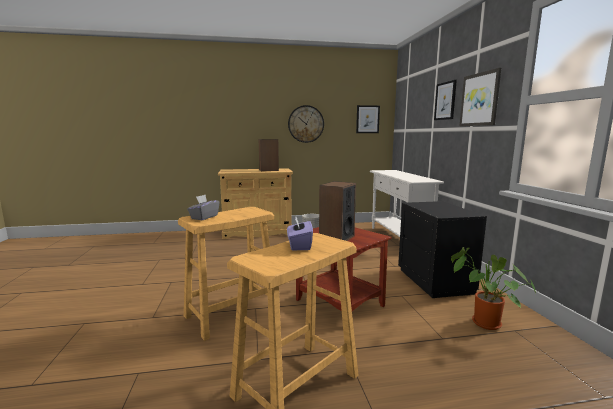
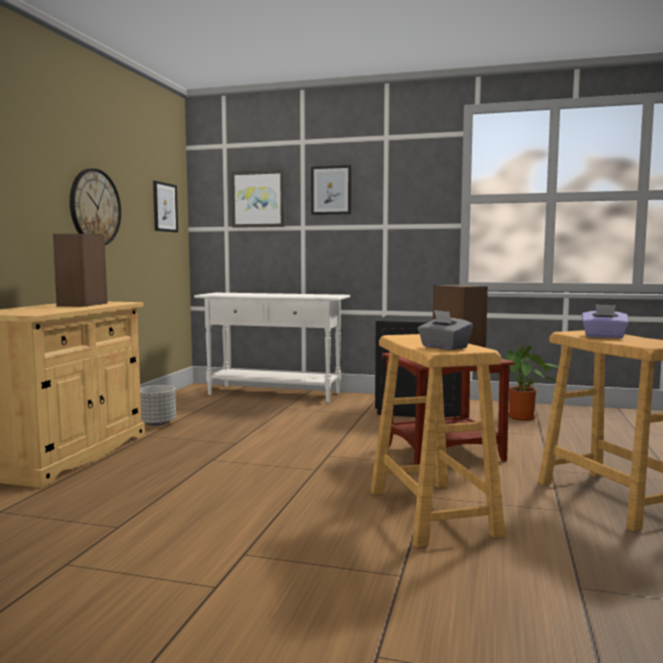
camera: 65 degrees left, 5 degrees down
picture [460,68,501,126] -> picture moved to [231,170,285,228]

